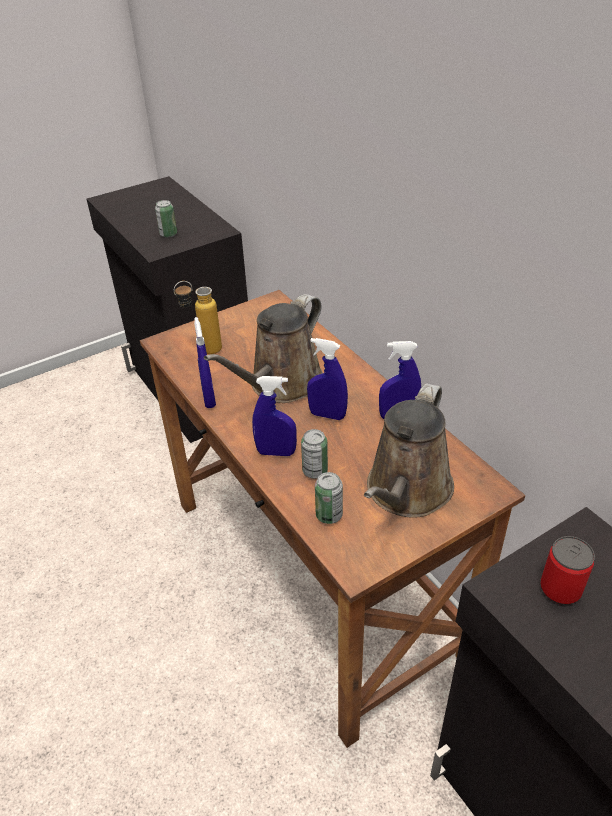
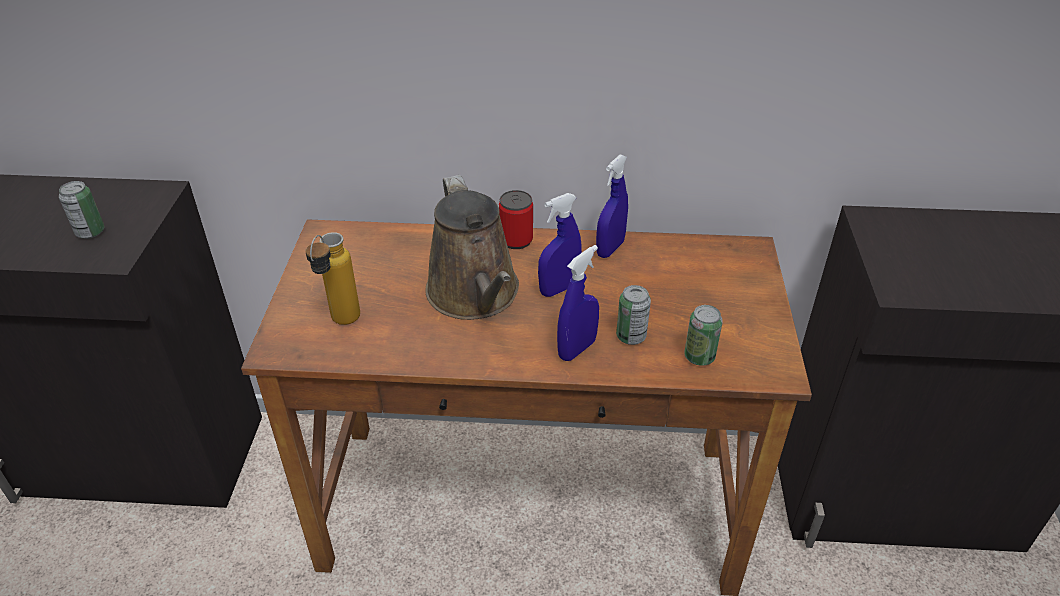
camera: 55 degrees left, 0 degrees up
blue spray bottle [194,317,216,408] -> none
brown watering can [364,383,454,518] -> none
can [540,536,595,605] -> can moved to [499,190,533,249]

